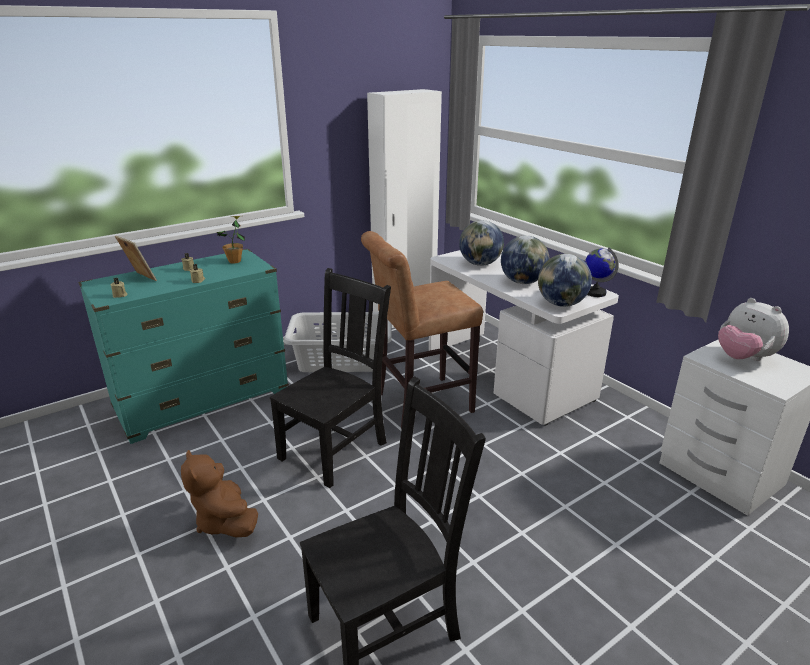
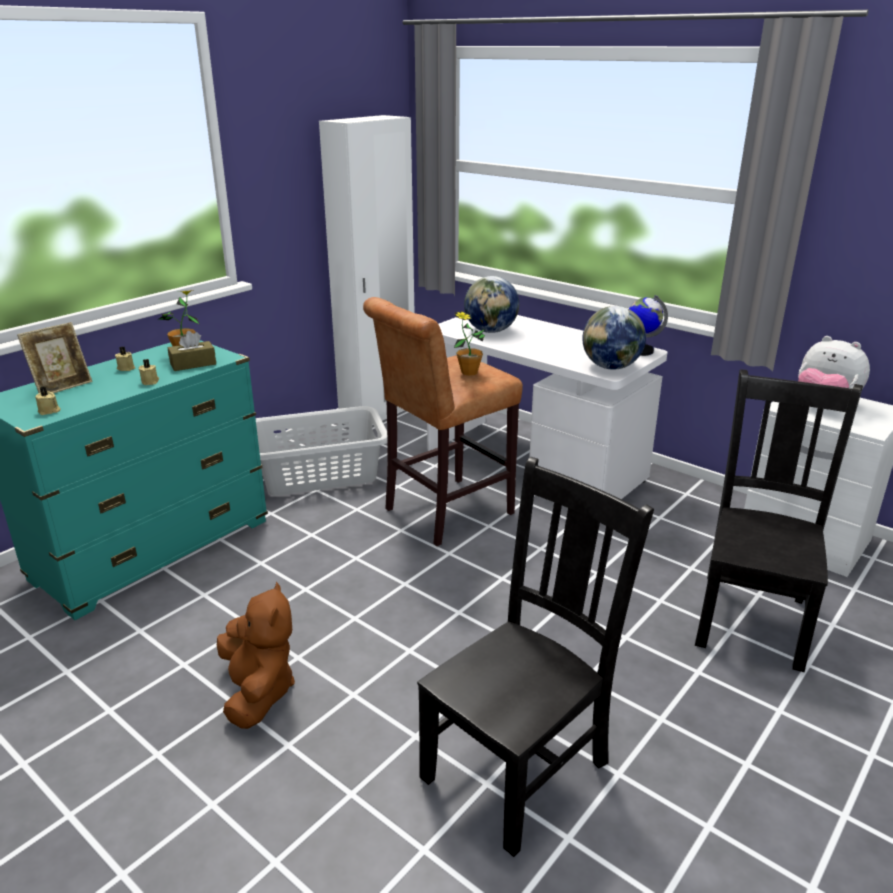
camera: 15 degrees left, 0 degrees up
picture frame [115,236,157,281] -> picture frame turned 105 degrees clockwise [17,322,92,393]
brown plush toy [181,450,258,537] -> brown plush toy turned 150 degrees counterclockwise [217,582,295,729]
black chair [270,268,391,488] -> black chair moved to [695,370,863,672]
globe [501,235,549,284] -> none
none -> brown tissue box [168,331,216,371]
none -> potted plant [454,311,485,376]

